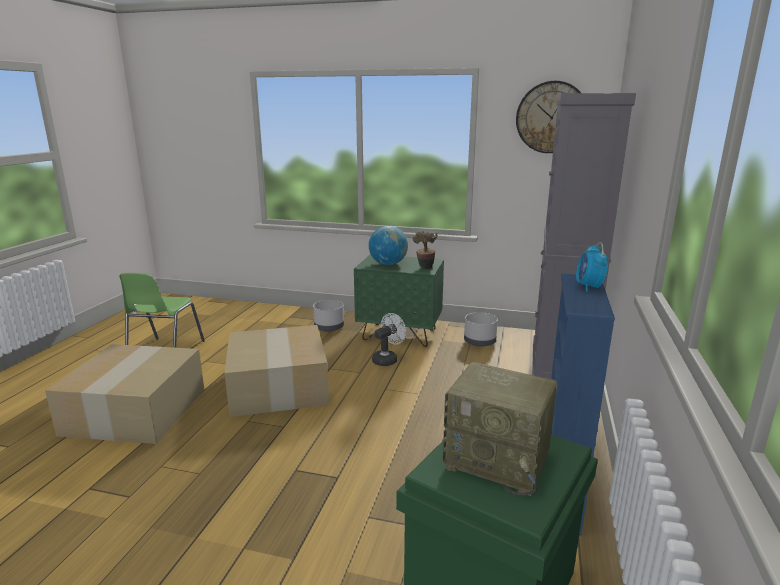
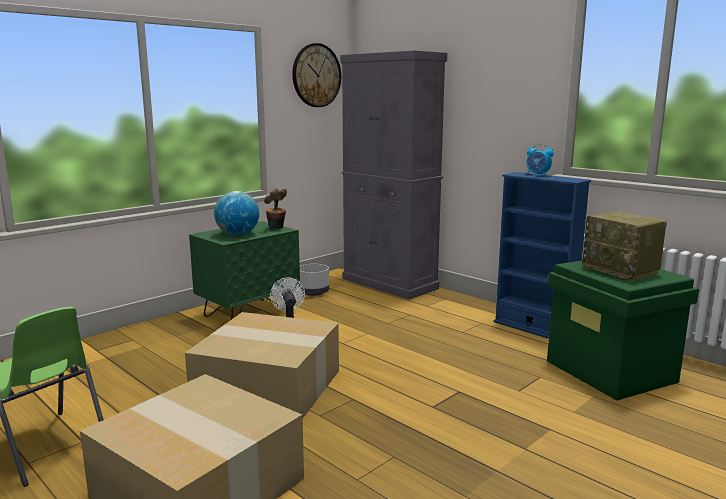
camera: 60 degrees left, 5 degrees down
grey planter [313,300,344,332] -> none
radio [442,362,558,496] -> radio turned 90 degrees clockwise [582,211,667,282]

